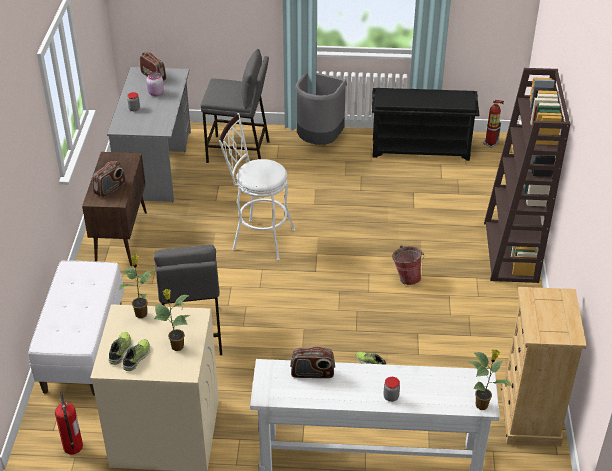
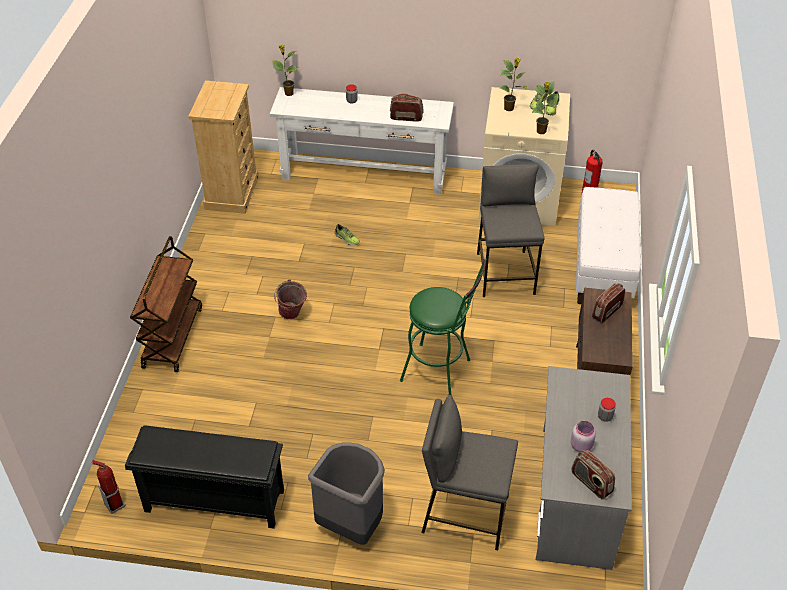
camera: 175 degrees left, 5 degrees up
white stool [219,113,295,260] -> green stool [400,258,486,396]
brown bookcase [484,68,570,283] -> brown cart [130,236,202,372]

